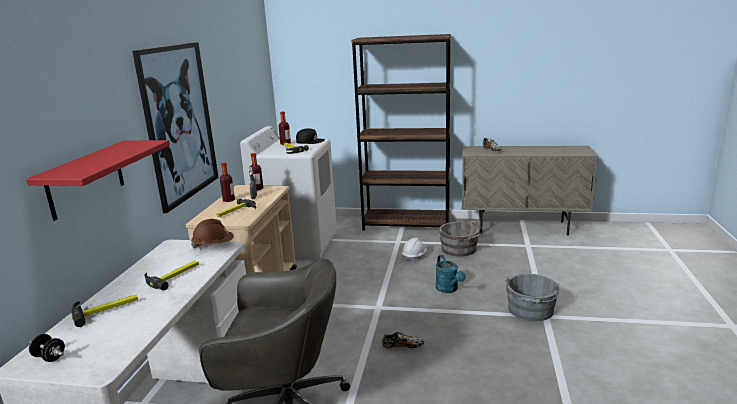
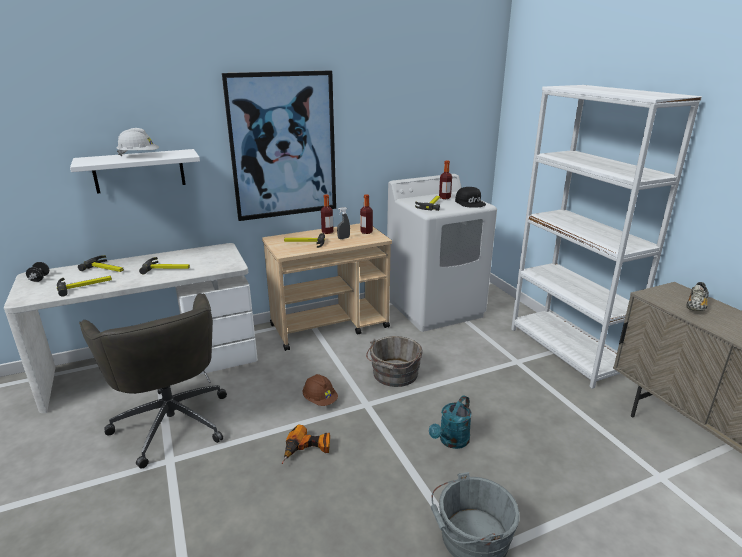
camera: 55 degrees right, 5 degrees up
red shelf [26,140,170,221] -> white shelf [70,149,200,194]
brown hard hat [191,219,234,248] -> brown hard hat moved to [303,374,338,406]
brown bookcase [351,34,451,230] -> white bookcase [511,85,702,389]
shoe [382,332,424,349] -> power drill [282,424,330,464]
white hard hat [402,238,427,262] -> white hard hat moved to [117,128,159,156]
grey bucket [439,221,484,256] -> grey bucket moved to [366,336,423,387]
none -> hammer [57,276,112,297]

